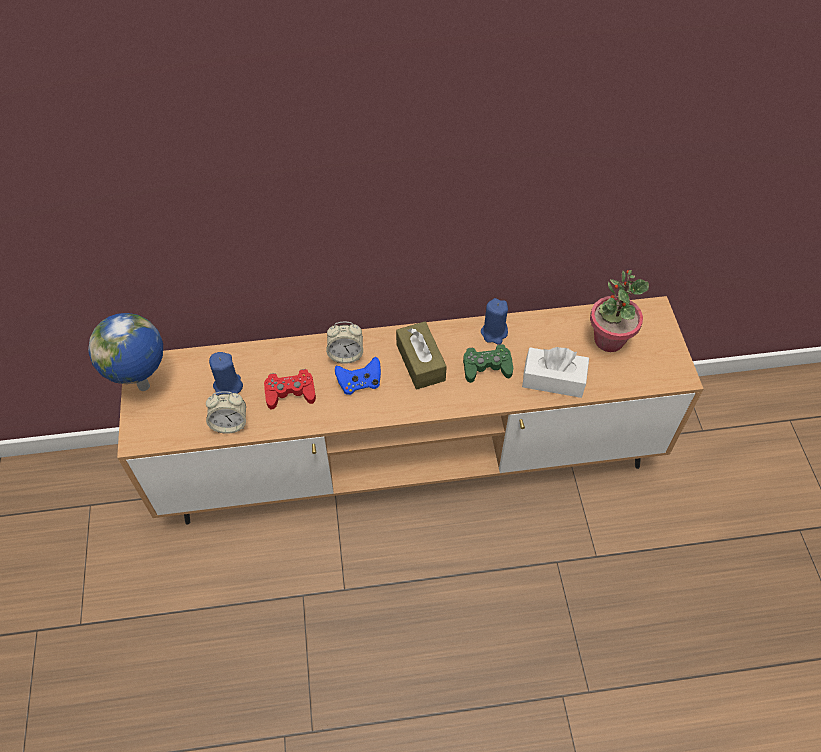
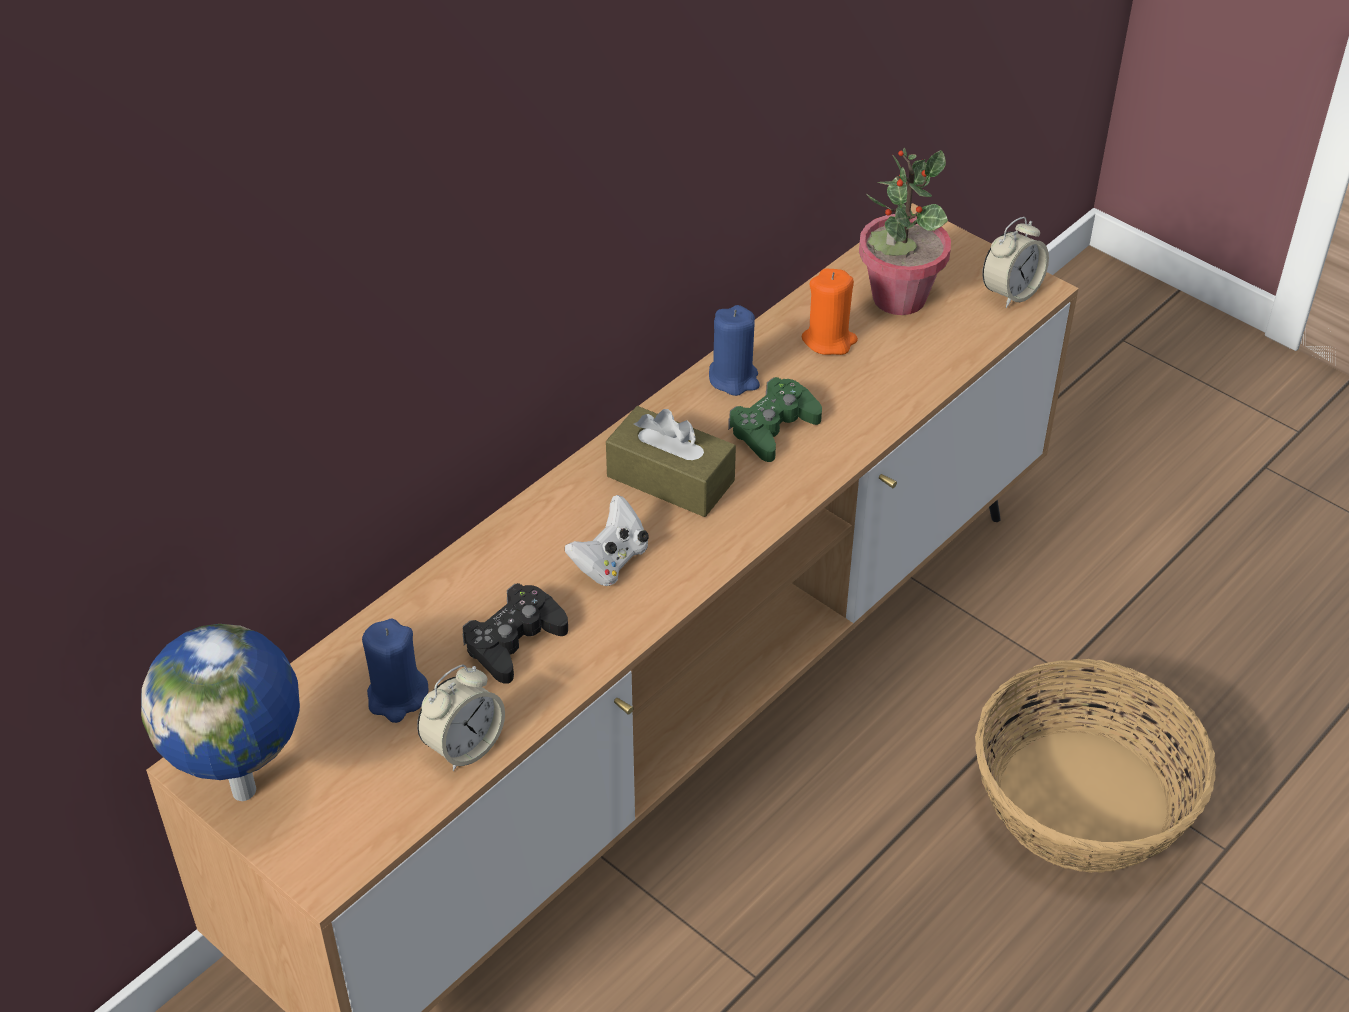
camera: 40 degrees left, 10 degrees down
red game controller [264,369,316,409] -> black game controller [463,583,568,684]
alarm clock [326,322,363,364] -> alarm clock moved to [982,217,1049,308]
blue game controller [335,357,381,395] -> white game controller [565,495,649,586]
white tissue box [522,347,589,398] -> none
none -> orange candle [801,269,858,355]
none -> basket [975,659,1216,873]

